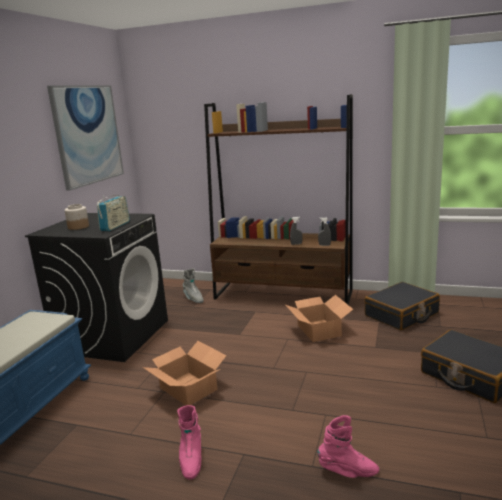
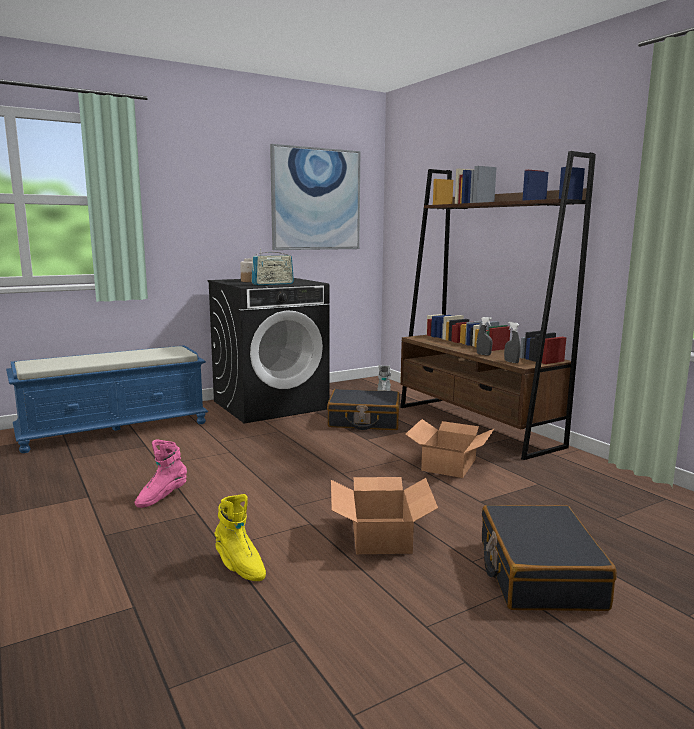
camera: 40 degrees right, 5 degrees down
cardboard box [143,341,227,406] -> cardboard box moved to [331,477,438,554]
pink boot [317,415,379,478] -> yellow boot [214,494,266,581]
black suitcase [364,282,440,330] -> black suitcase moved to [327,389,400,430]

